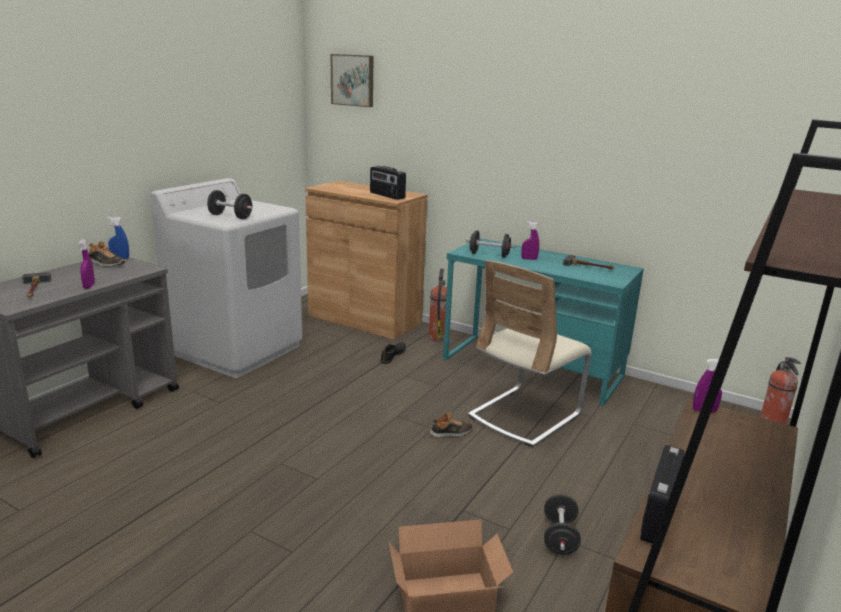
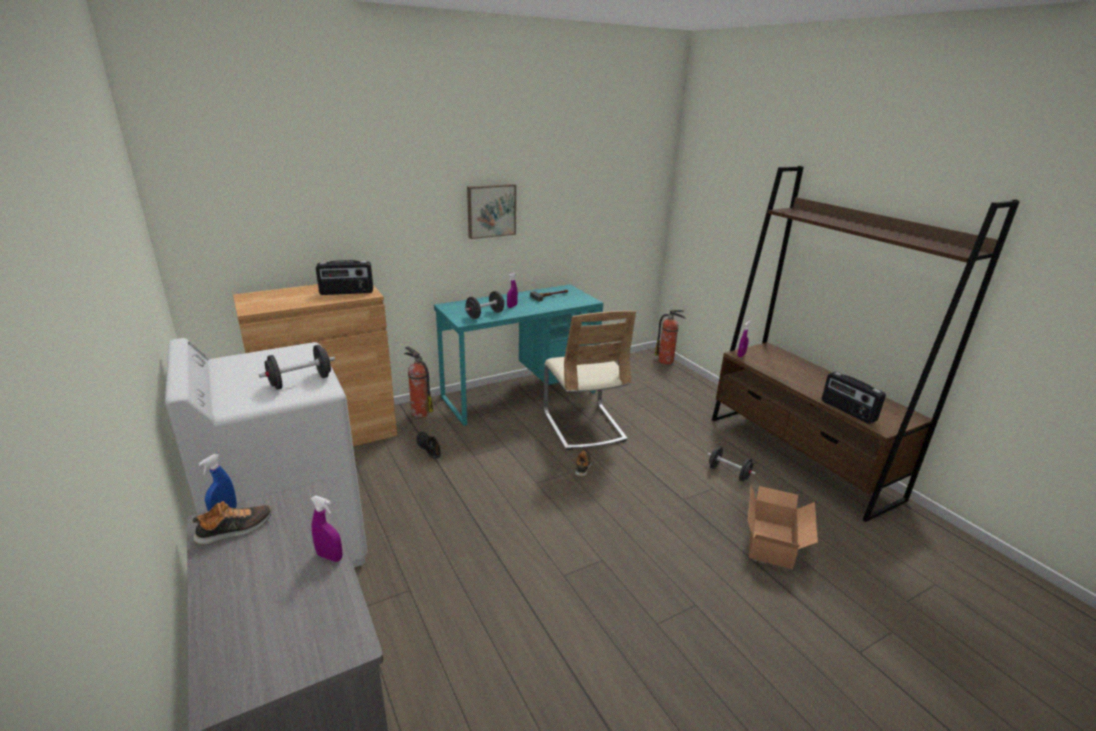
camera: 60 degrees left, 5 degrees up
hammer [22,272,51,297] -> none
picture [331,54,374,107] -> picture moved to [467,184,516,239]

